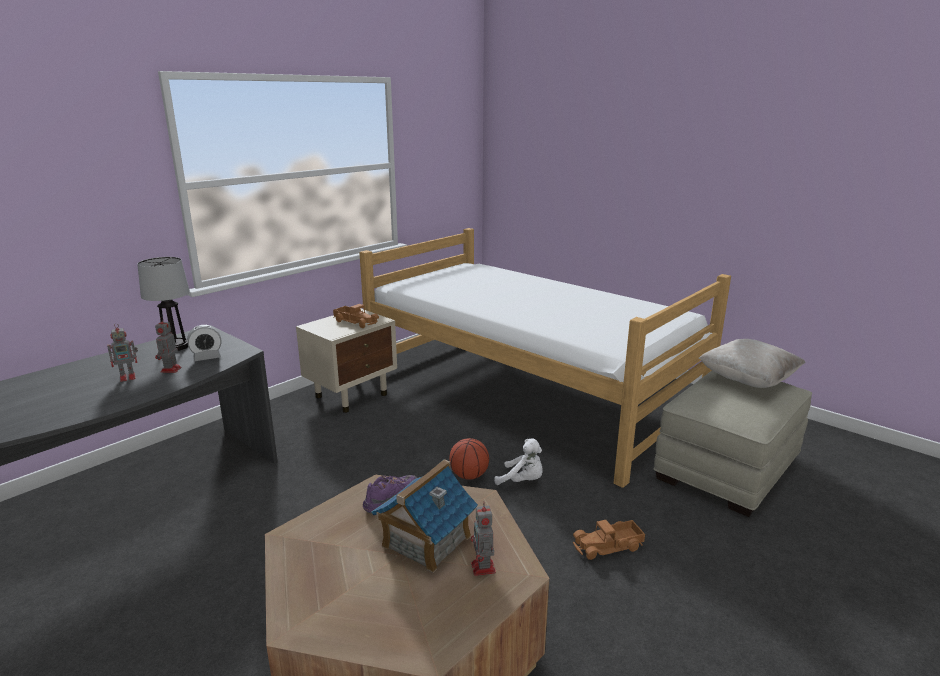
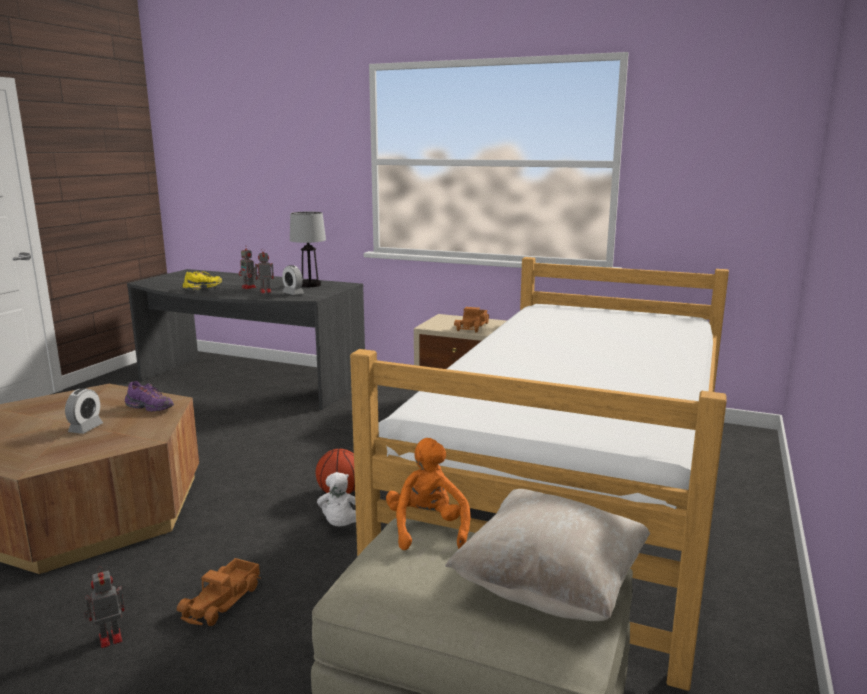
camera: 70 degrees right, 5 degrees down
toy house [372,459,478,573] -> alarm clock [65,388,103,434]
toy robot [471,502,496,576] -> toy robot moved to [84,566,124,648]
toy truck [573,520,645,560] -> toy truck turned 120 degrees counterclockwise [177,558,261,626]
none -> yellow shoe [183,271,222,290]
none -> orange plush toy [386,438,471,550]

